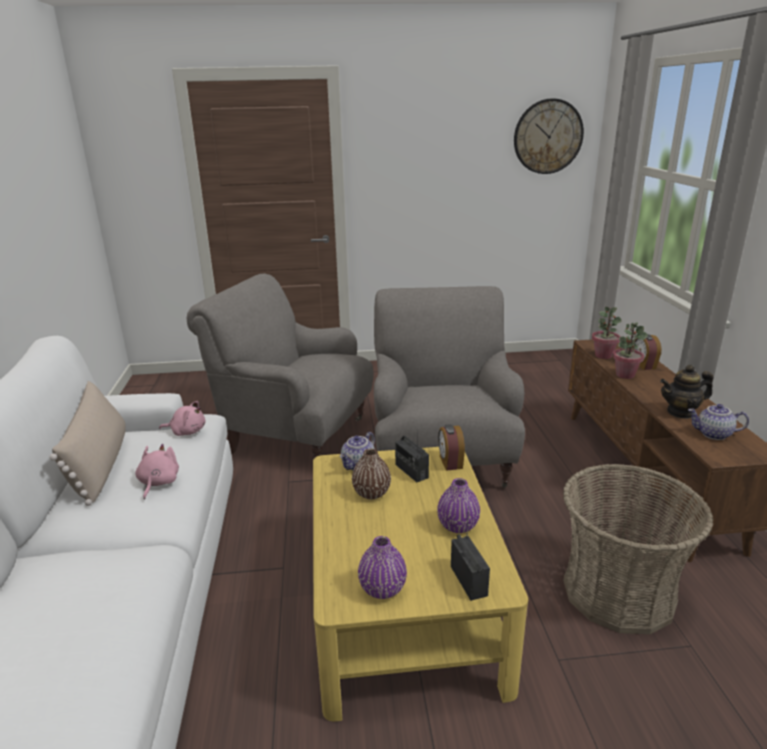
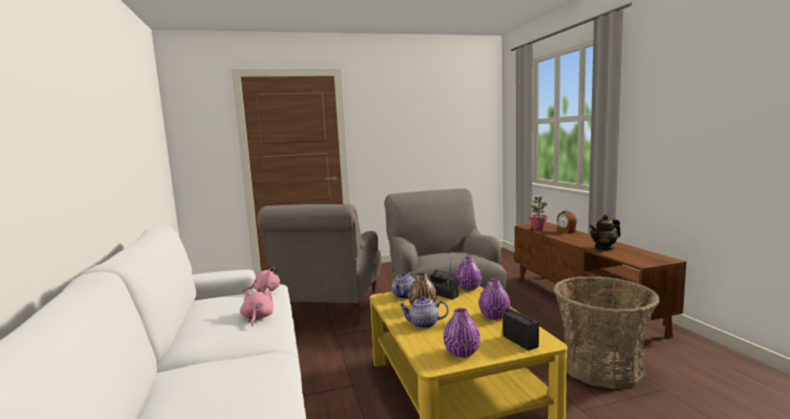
camera: 10 degrees left, 15 degrees down
beige pillow [49,381,126,506] -> none
grey armchair [187,273,373,457] -> grey armchair turned 90 degrees counterclockwise [257,204,381,325]
alarm clock [438,424,465,471] -> purple vase [455,256,481,291]
wall clock [514,98,584,174] -> none
potted plant [613,322,648,379] -> none
teapot [688,404,749,440] -> teapot moved to [398,296,449,329]

